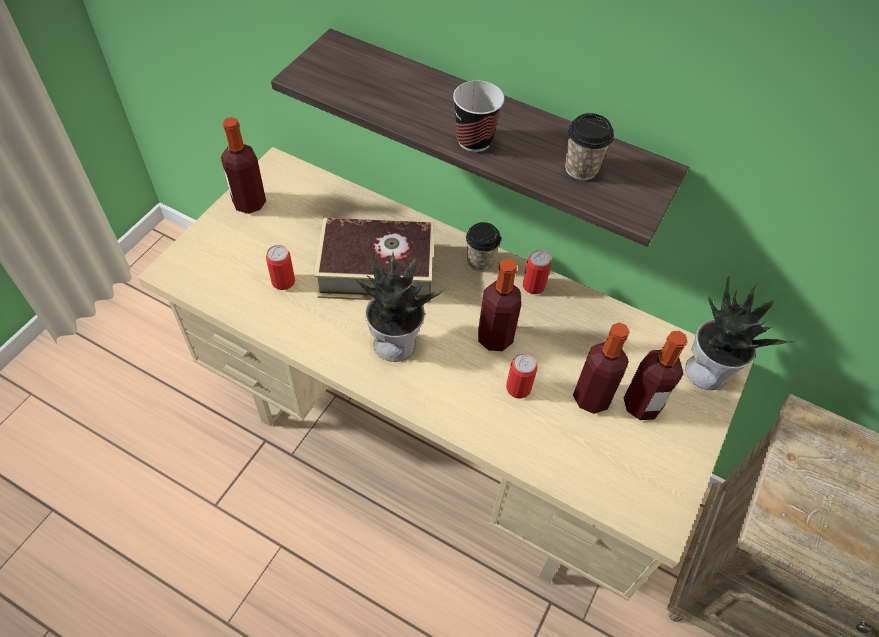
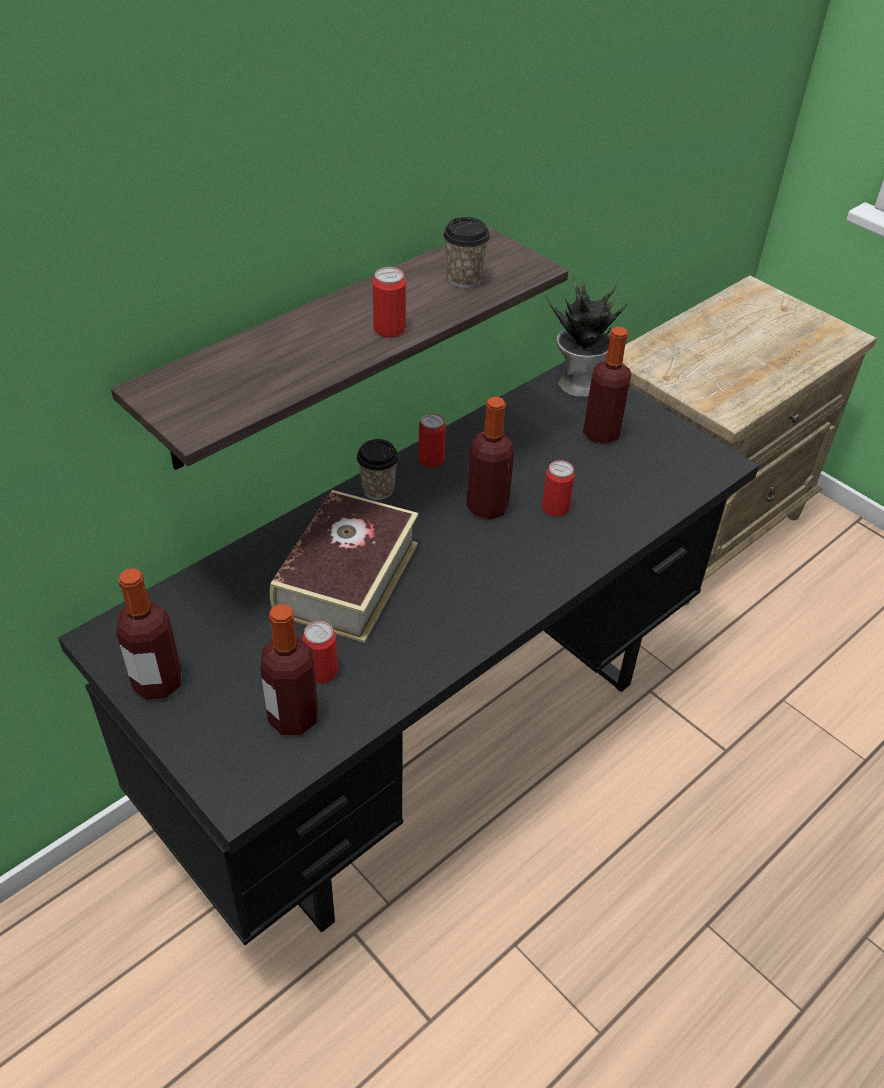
camera: 70 degrees left, 10 degrees down
beige desk [138,147,753,601] -> black desk [58,361,759,945]
potted plant [357,252,449,362] -> none
cup [453,81,504,152] -> can [373,267,406,338]
bottle [573,323,630,414] -> bottle moved to [260,604,318,735]

